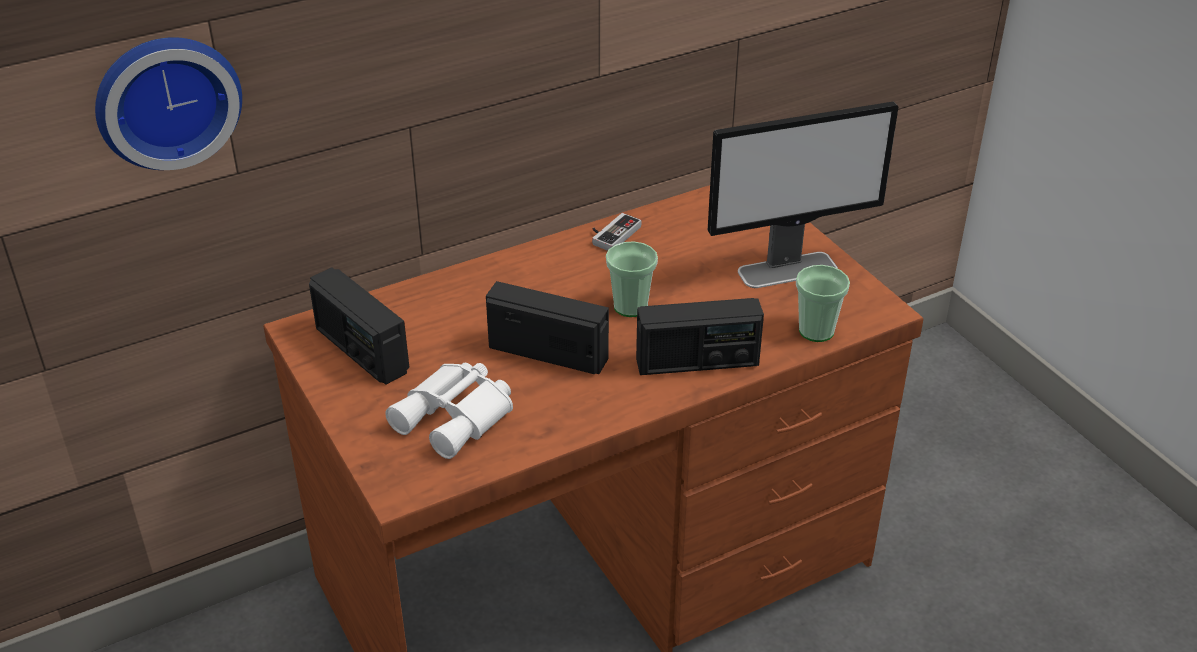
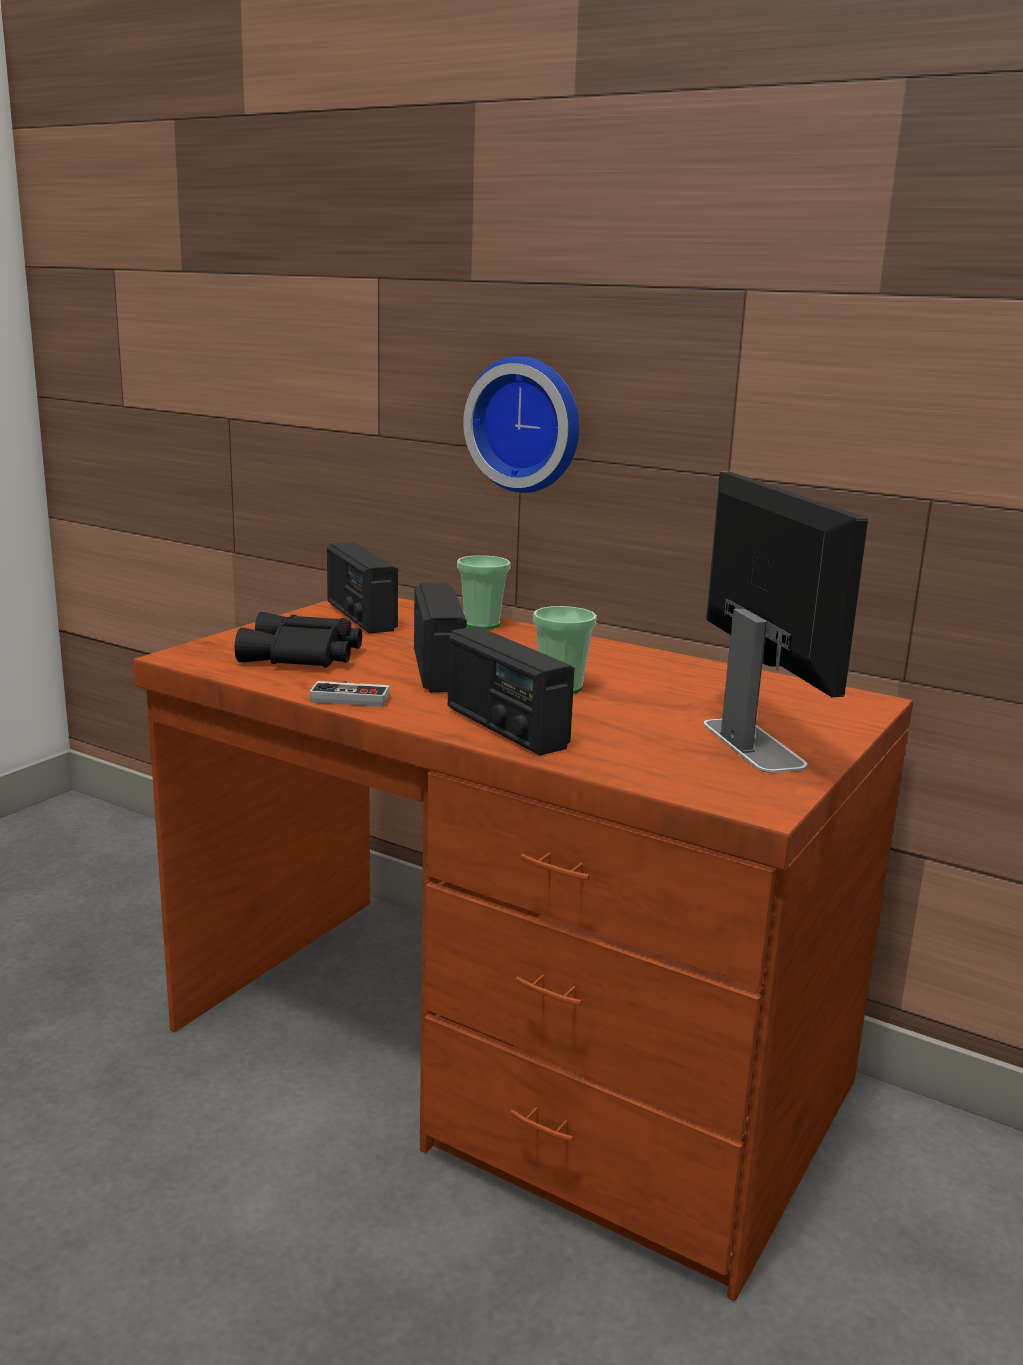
camera: 60 degrees right, 20 degrees down
wall clock [95,37,242,170] -> wall clock moved to [463,356,579,493]
radio [309,267,409,385] -> radio turned 45 degrees counterclockwise [327,542,398,633]
white binoculars [385,363,513,459] -> black binoculars [235,612,362,668]
game controller [592,213,641,251] -> game controller moved to [309,681,390,707]
monitor [708,102,898,288] -> monitor turned 150 degrees counterclockwise [703,472,868,773]
cup [796,265,850,342] -> cup moved to [457,555,511,629]

